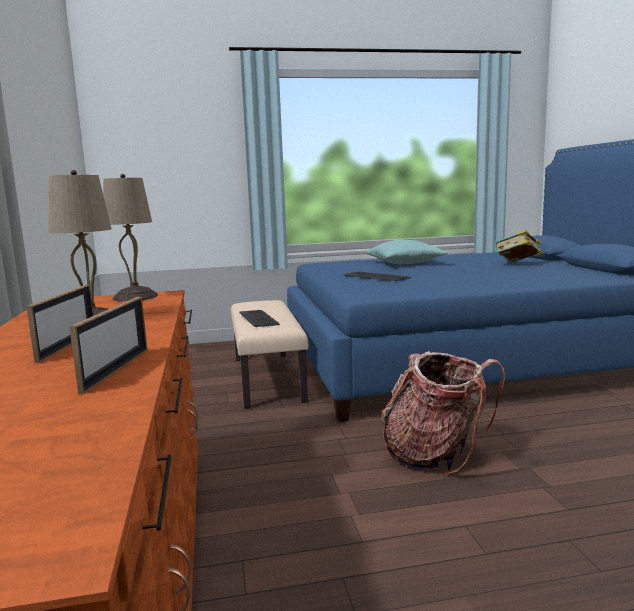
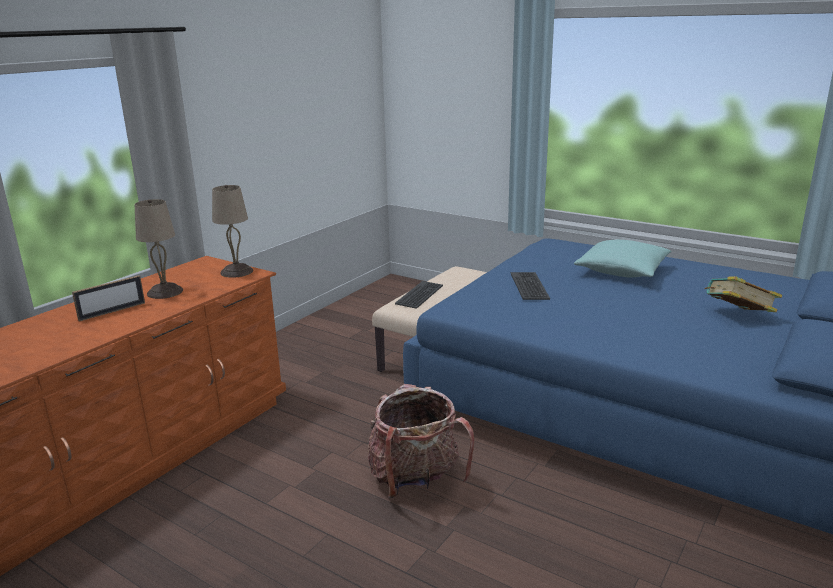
camera: 45 degrees right, 10 degrees up
picture frame [69,297,147,394] -> none

